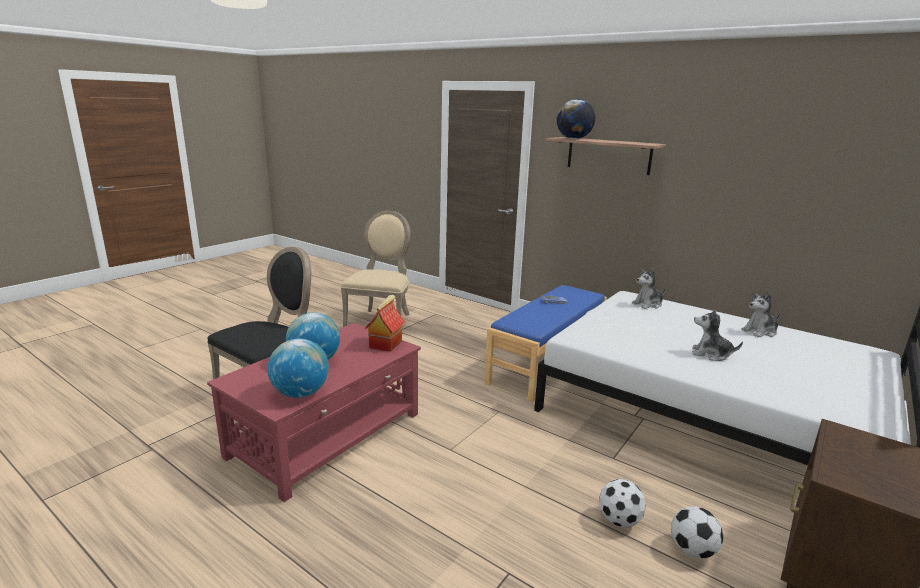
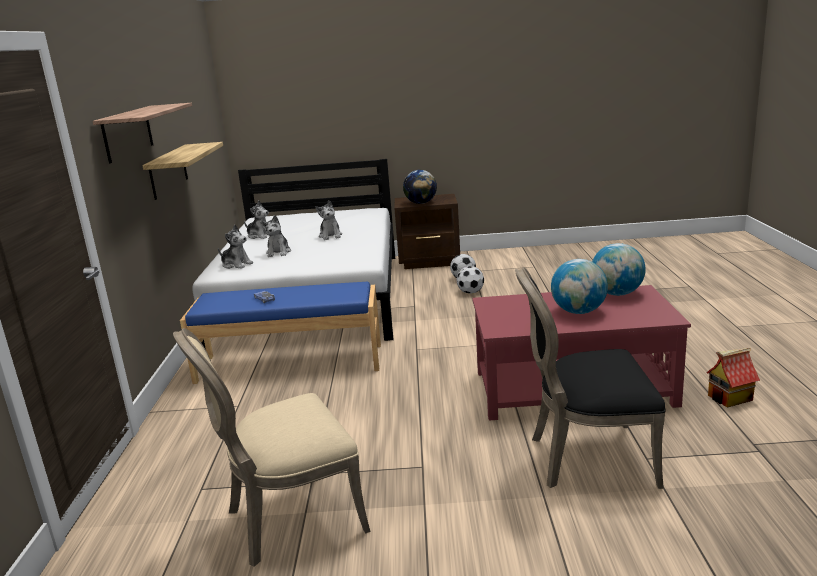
camera: 125 degrees left, 0 degrees up
toy house [365,294,405,352] -> toy house moved to [706,348,760,408]
globe [557,99,595,139] -> globe moved to [403,170,437,204]
none -> shelf [142,142,223,200]
none -> plush toy [261,215,291,257]

